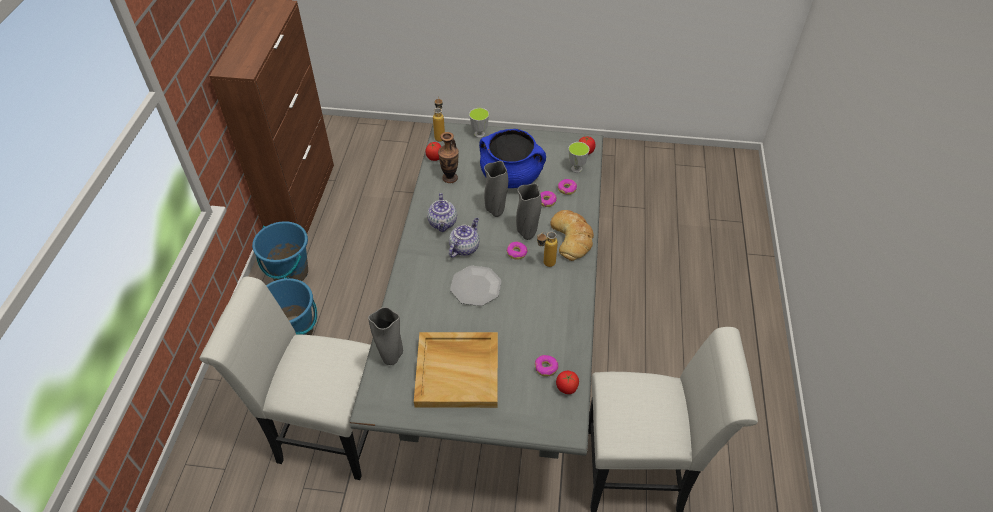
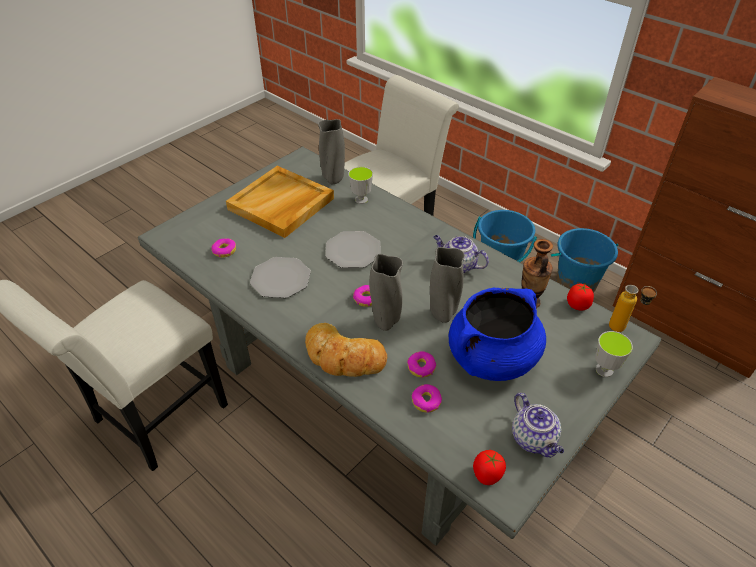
camera: 125 degrees right, 5 degrees down
teapot [449,218,479,258] -> teapot moved to [512,393,564,458]
bottle [537,232,558,267] -> none
tomato [556,371,579,394] -> none
cup [569,142,590,173] -> cup moved to [348,167,373,204]
none -> plate [250,257,311,298]

